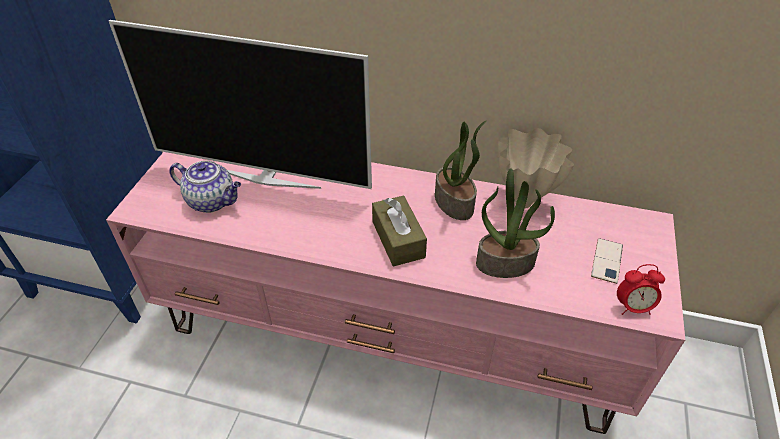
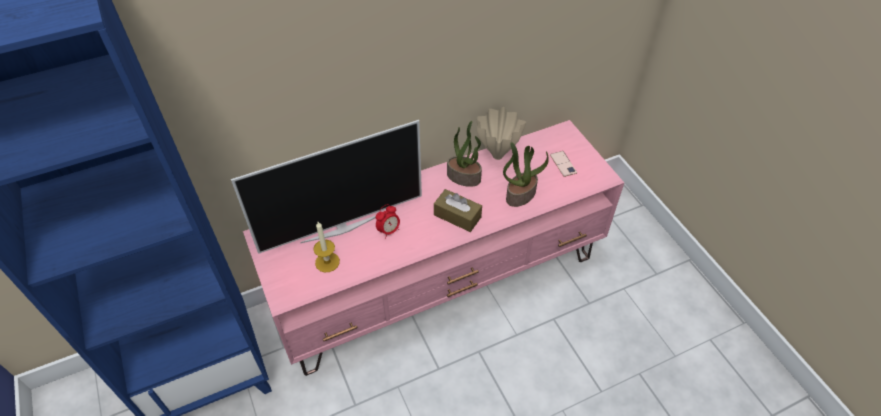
camera: 40 degrees left, 5 degrees up
teapot [169,160,241,213] -> candle [314,222,340,272]
alarm clock [617,264,665,315] -> alarm clock moved to [376,204,400,239]

